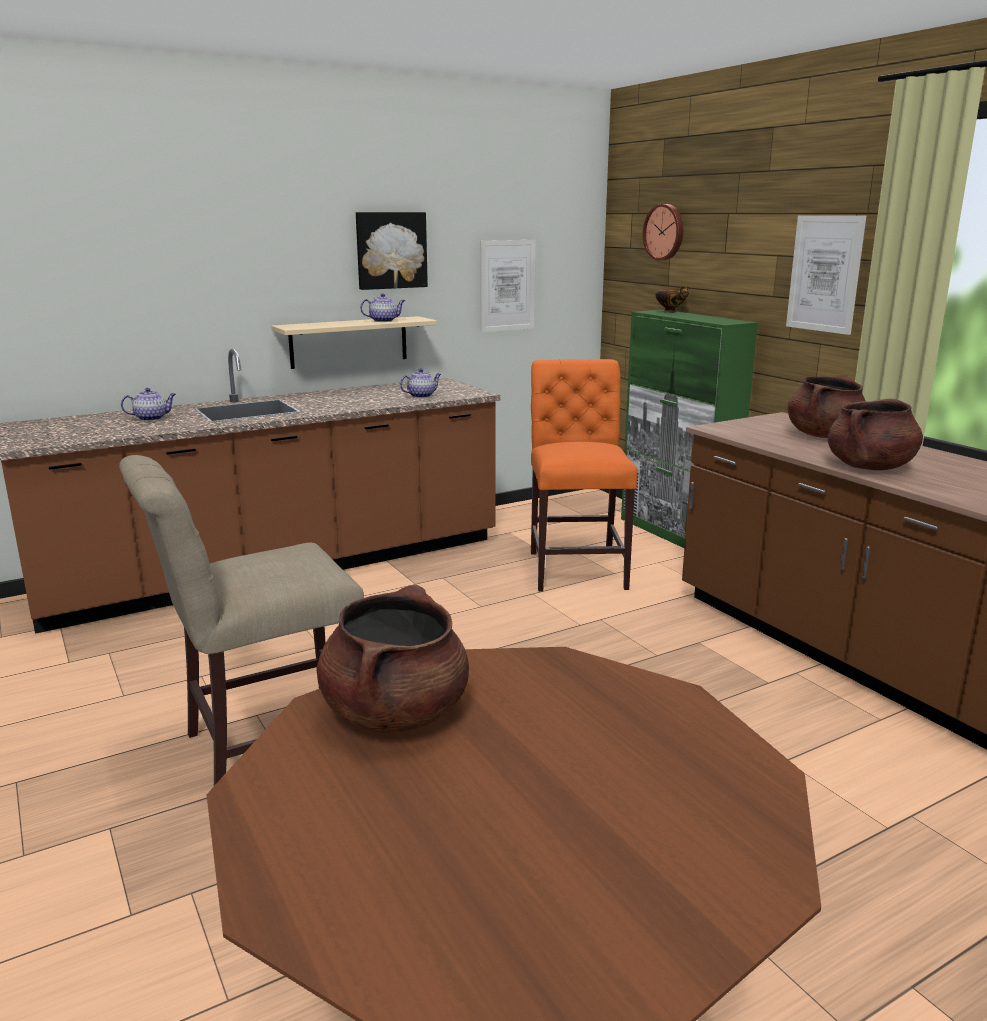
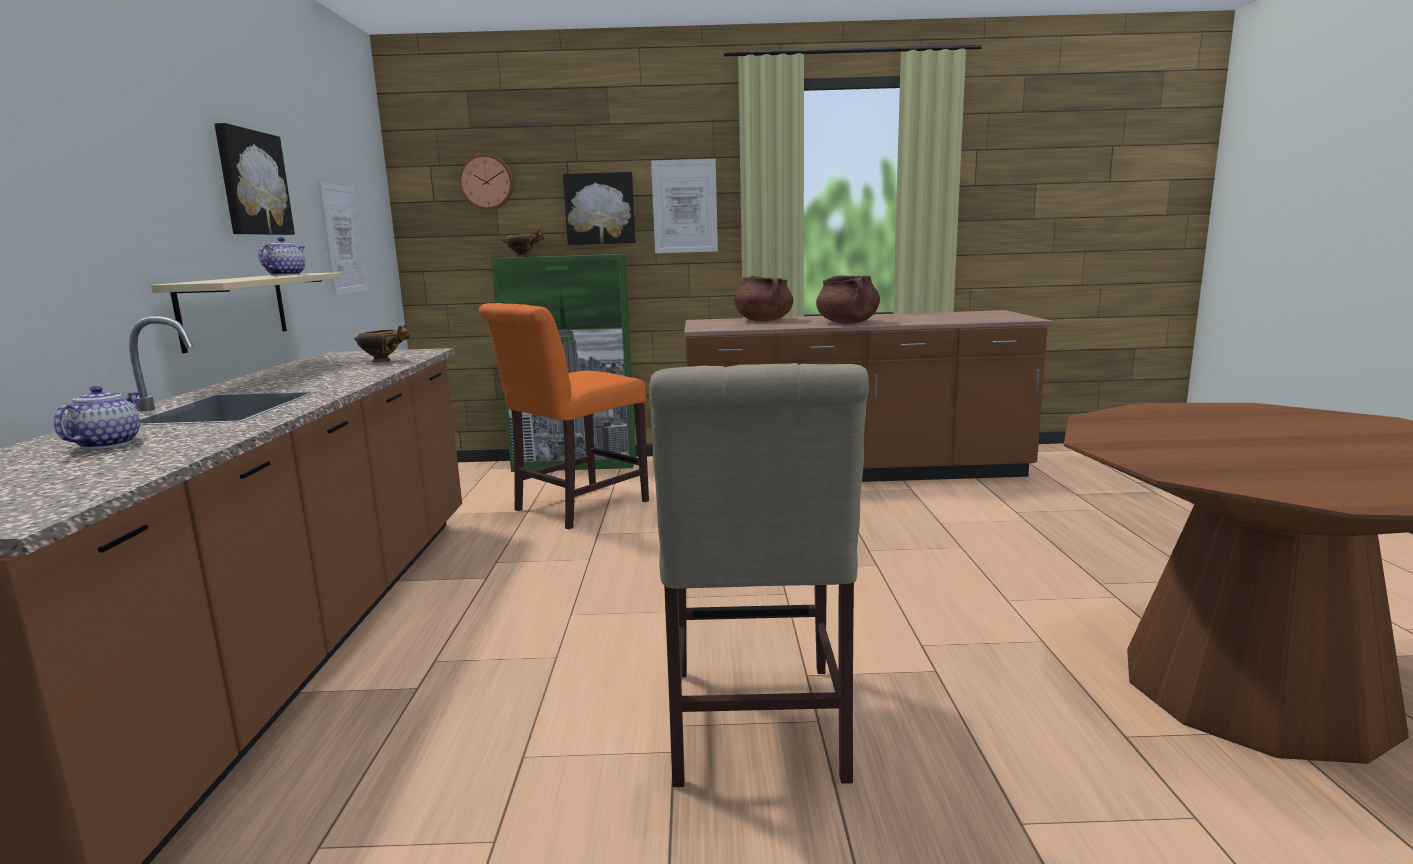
camera: 60 degrees left, 5 degrees down
brown cooking pot [317,585,469,733] -> none
teapot [400,368,441,398] -> bowl [354,325,410,362]
orange chair [531,359,638,591] -> orange chair turned 75 degrees counterclockwise [479,303,649,529]
none -> picture [563,172,636,245]

